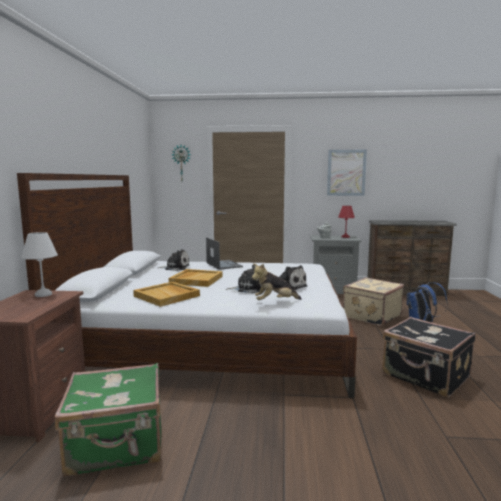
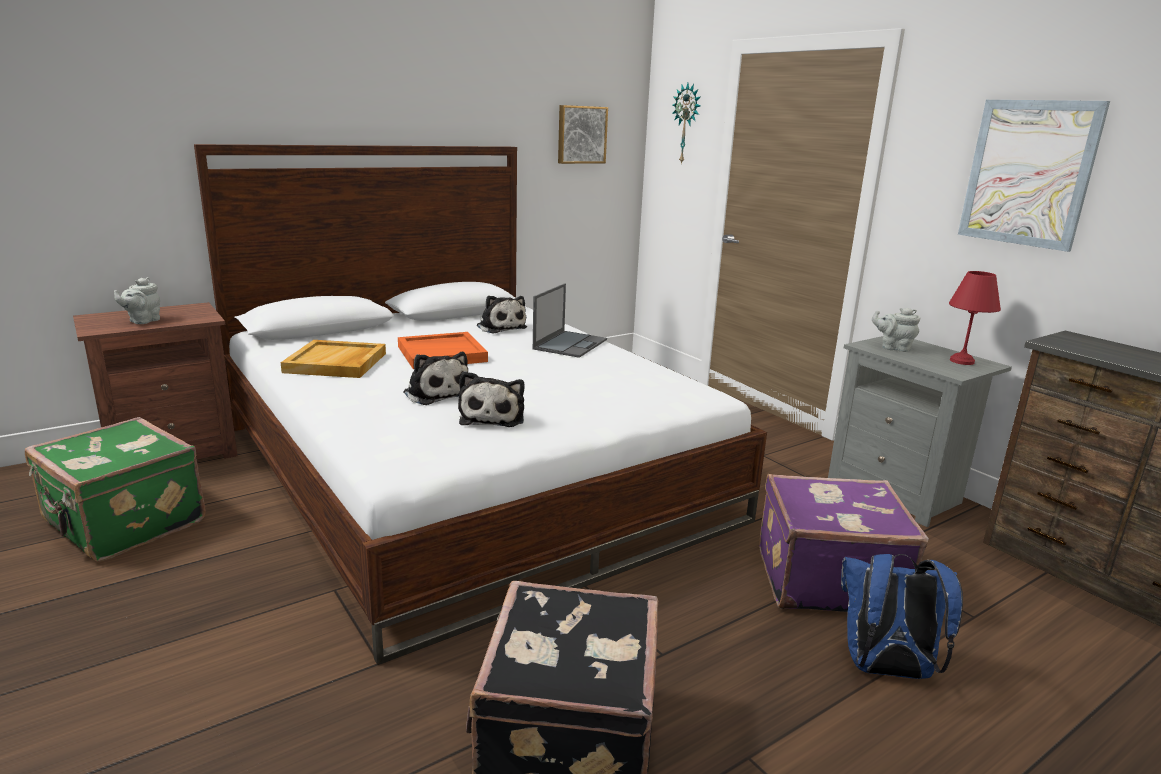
camera: 50 degrees right, 10 degrees up
white table lamp [21,232,58,297] -> none
beige tray [169,269,223,287] -> orange tray [398,332,488,369]
plush toy [252,263,302,300] -> none
beige suitcase [343,277,404,326] -> purple suitcase [759,474,929,612]
none -> grey teapot [114,277,160,324]
none -> picture [558,105,608,164]

